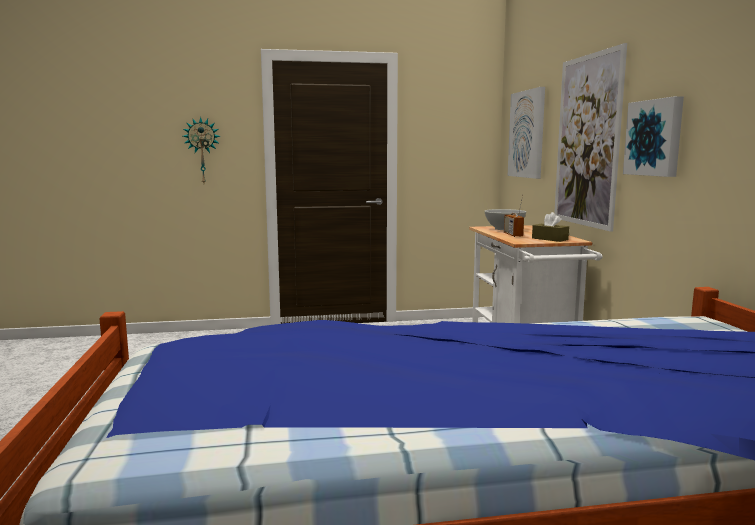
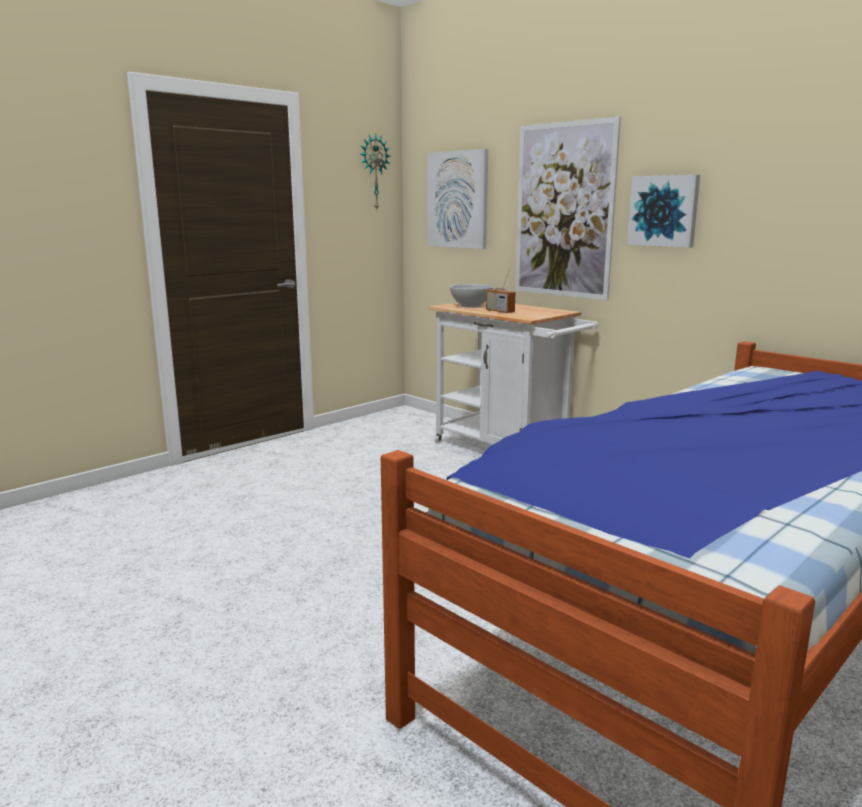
camera: 35 degrees left, 5 degrees up
wall clock [183,117,220,183] -> wall clock moved to [360,133,391,209]
brown tissue box [532,212,569,242] -> none

